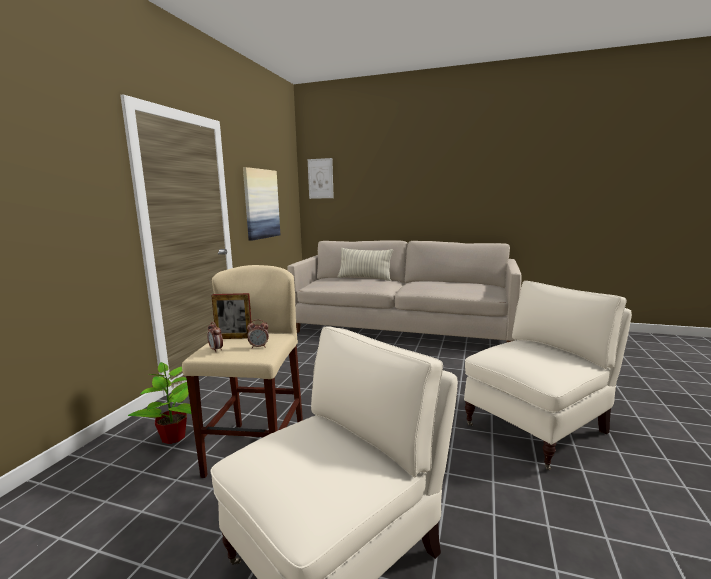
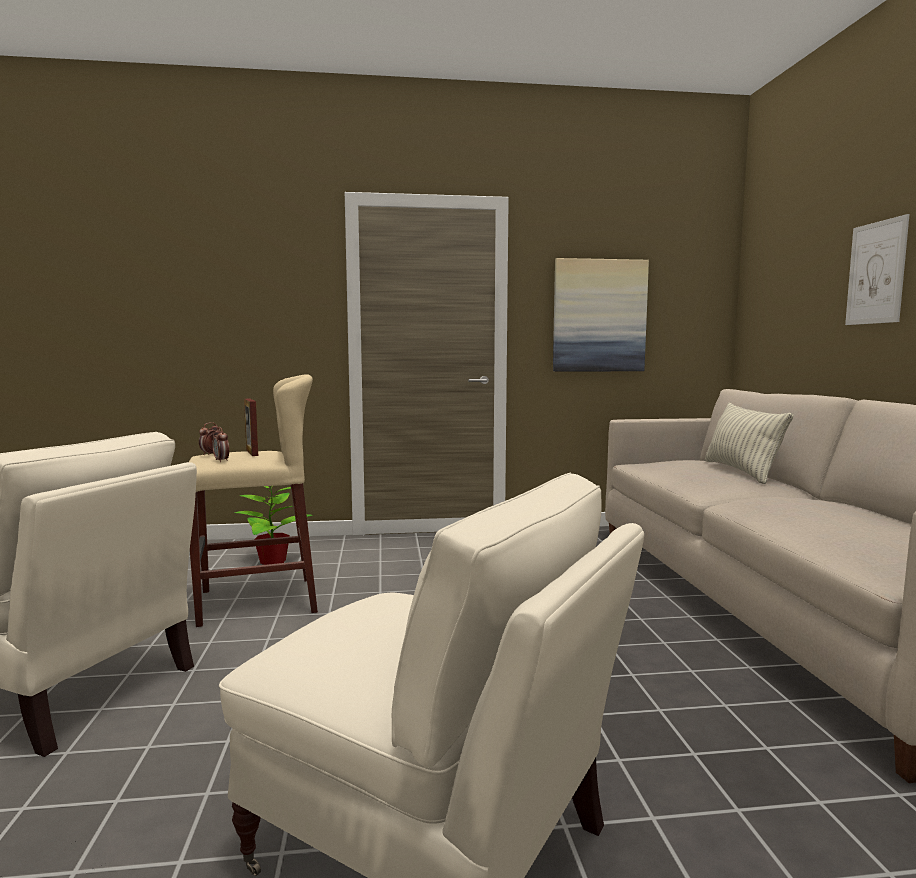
camera: 65 degrees right, 5 degrees down
picture [308,158,334,199] -> picture moved to [845,214,910,325]

